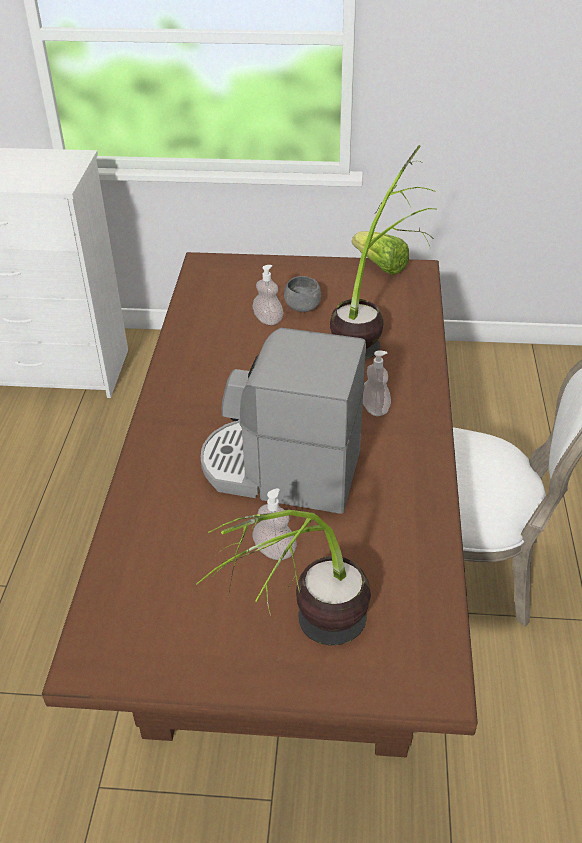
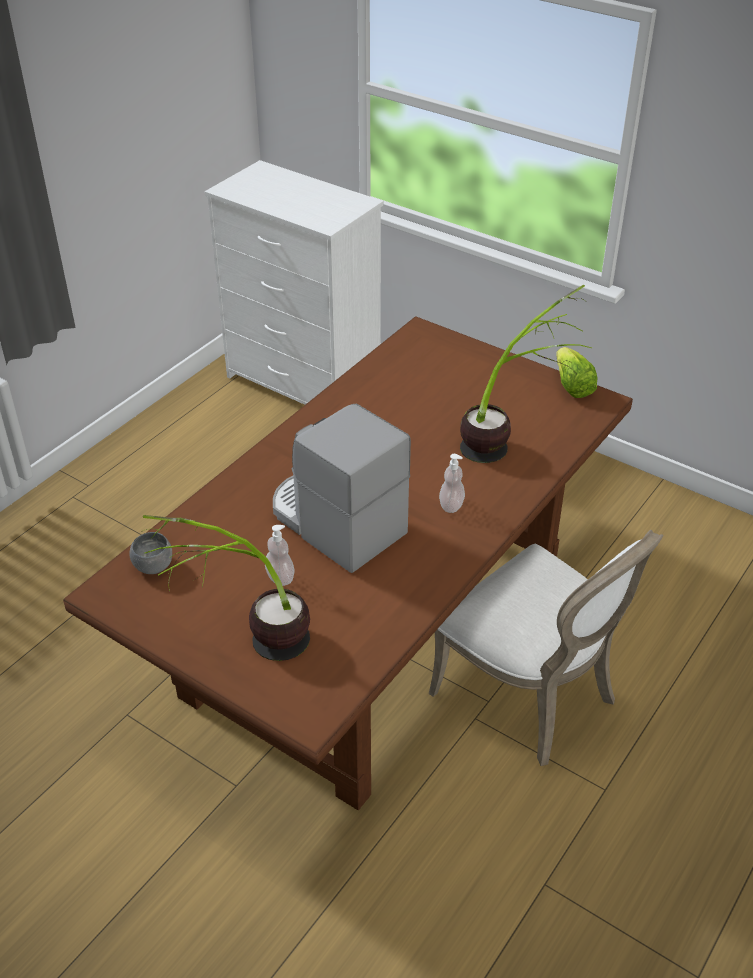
camera: 30 degrees right, 0 degrees up
soap dispenser [253,265,283,325] -> none
grey bowl [284,276,321,312] -> grey bowl moved to [130,532,172,574]

